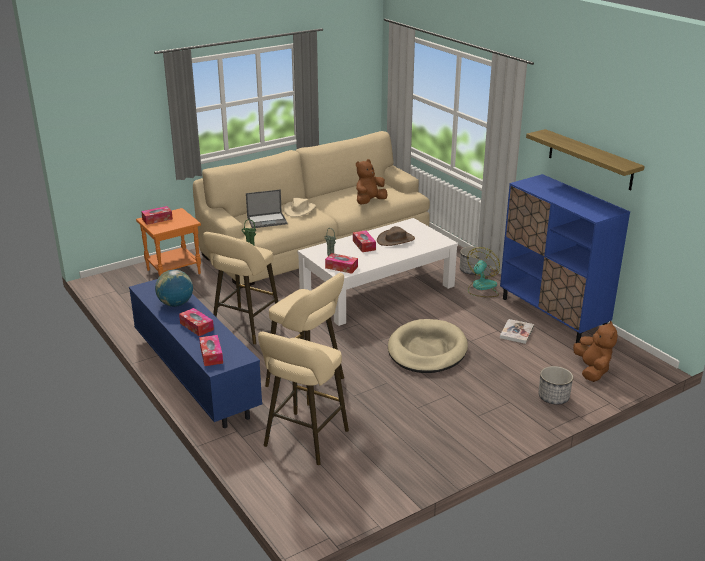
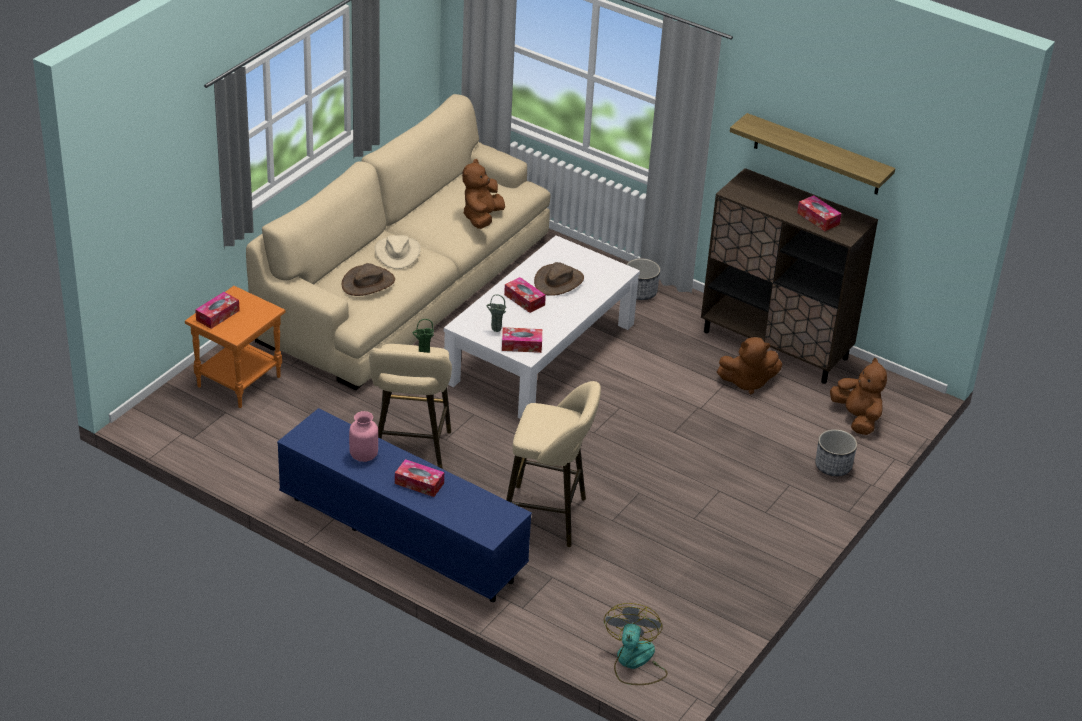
camera: 25 degrees left, 10 degrees up
globe [155,270,193,307] -> pink vase [349,411,378,462]
tissue box [199,335,223,366] -> tissue box moved to [797,195,842,231]
laptop [246,189,287,228] -> brown hat [342,263,395,296]
beige stool [258,331,349,465] -> none
beige dog bed [388,319,468,373] -> none
fan [467,247,500,297] -> fan moved to [604,603,668,685]
blue cabinet [500,174,630,343] -> brown cabinet [701,168,878,384]
book [500,319,534,344] -> brown plush toy [717,337,783,394]

